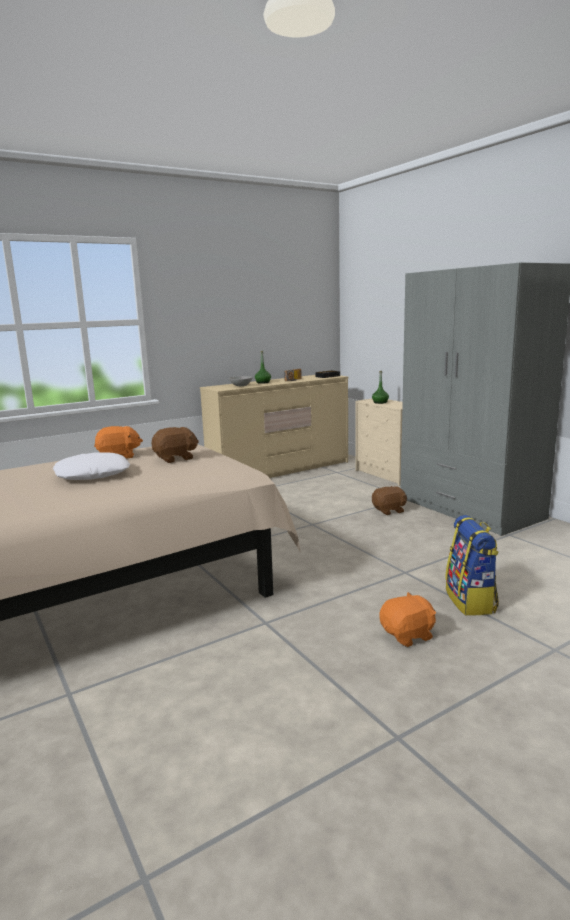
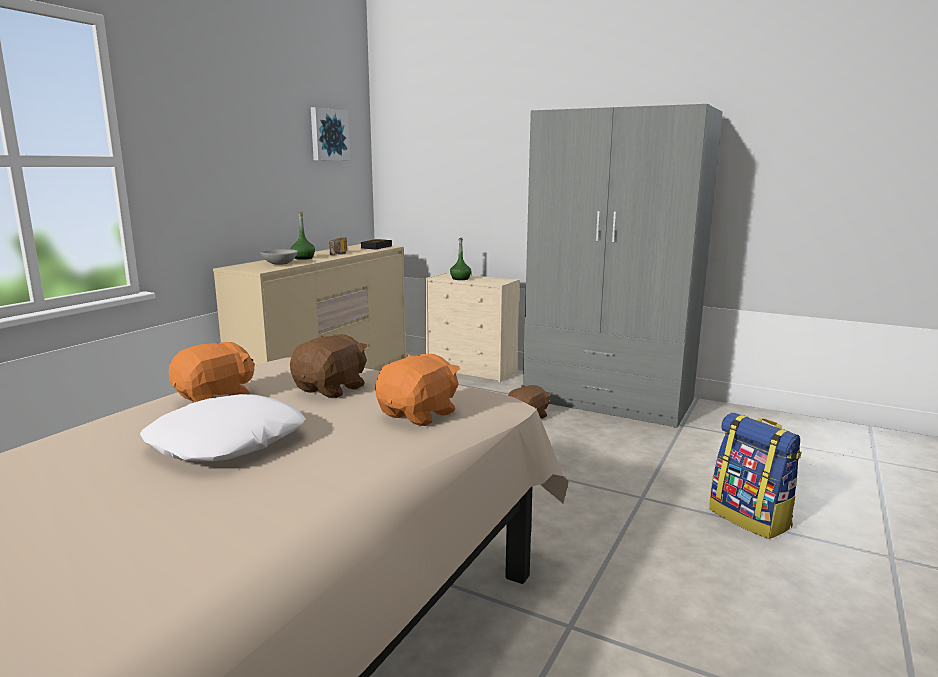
camera: 30 degrees left, 0 degrees up
orange plush toy [379,592,436,647] -> orange plush toy moved to [375,354,460,426]
none -> picture [311,107,350,161]

